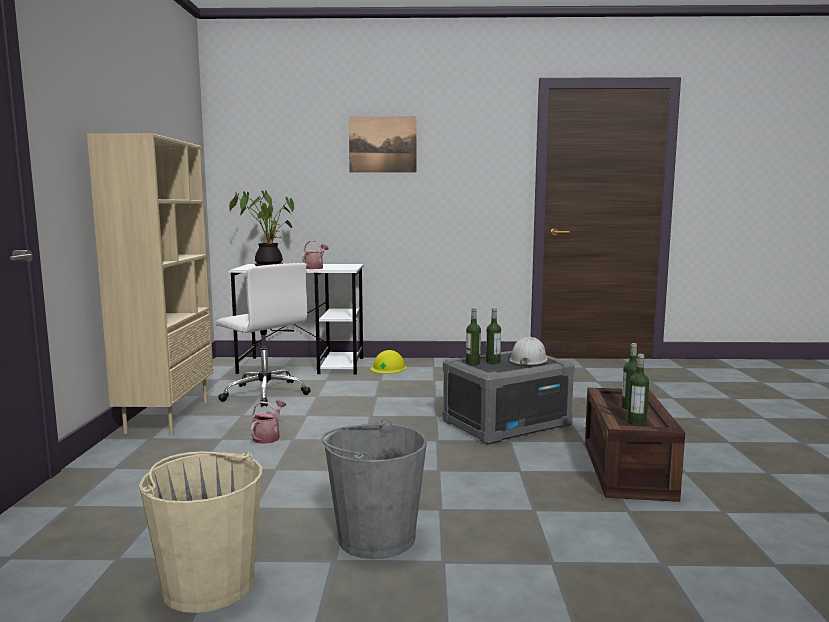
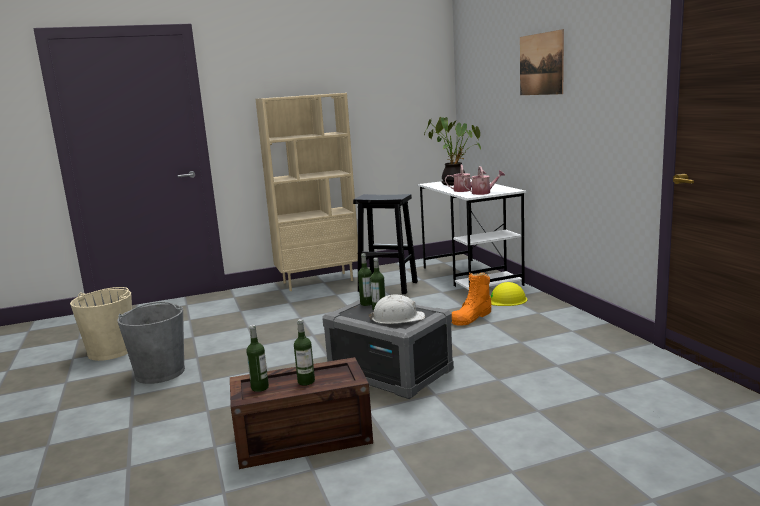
camera: 70 degrees right, 5 degrees up
white office chair [215,263,311,407] -> black stool [353,194,418,294]
watering can [251,401,286,444] -> watering can moved to [463,166,505,195]
none -> orange boot [452,273,492,326]

